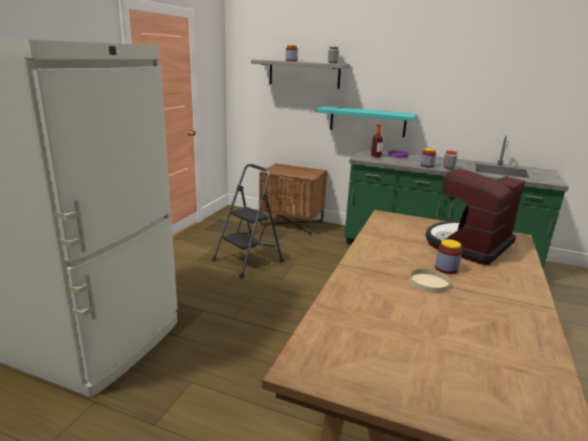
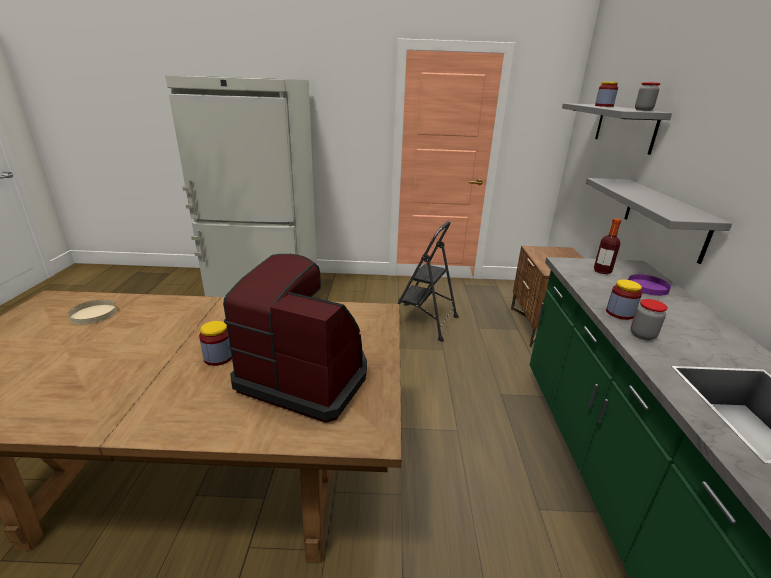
camera: 70 degrees right, 5 degrees up
turquoise shelf [315,106,417,138] -> grey shelf [586,178,732,264]
beige plate [409,269,451,293] -> beige plate moved to [68,300,117,325]

